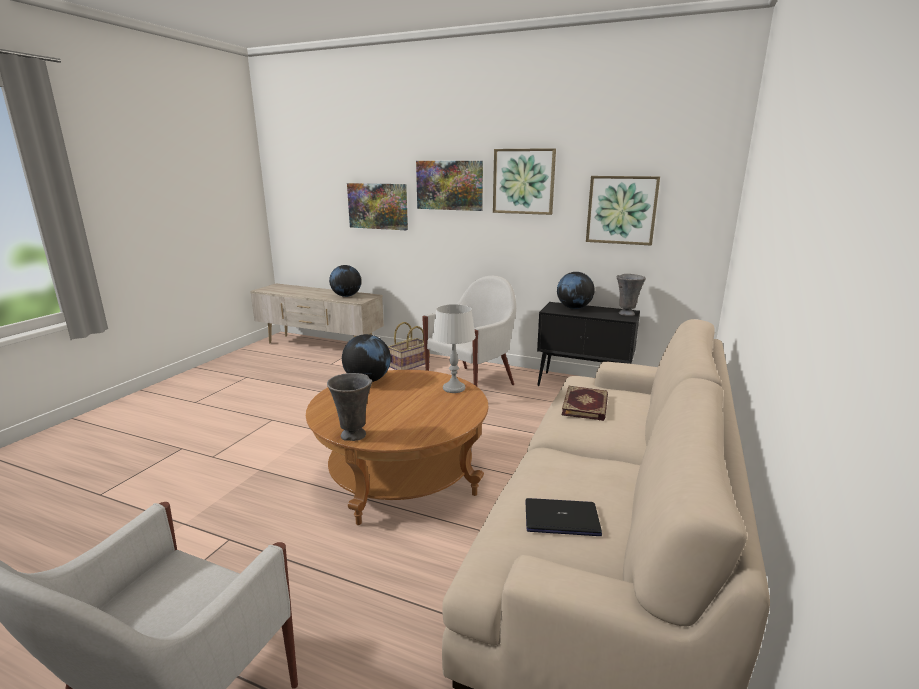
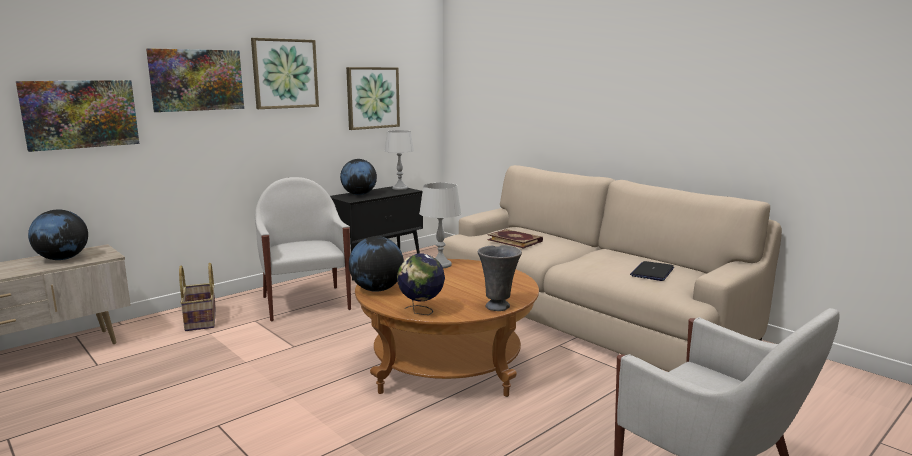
camera: 65 degrees left, 5 degrees down
grey vase [617,274,646,316] -> grey table lamp [385,130,414,190]
none -> globe [397,253,445,315]

